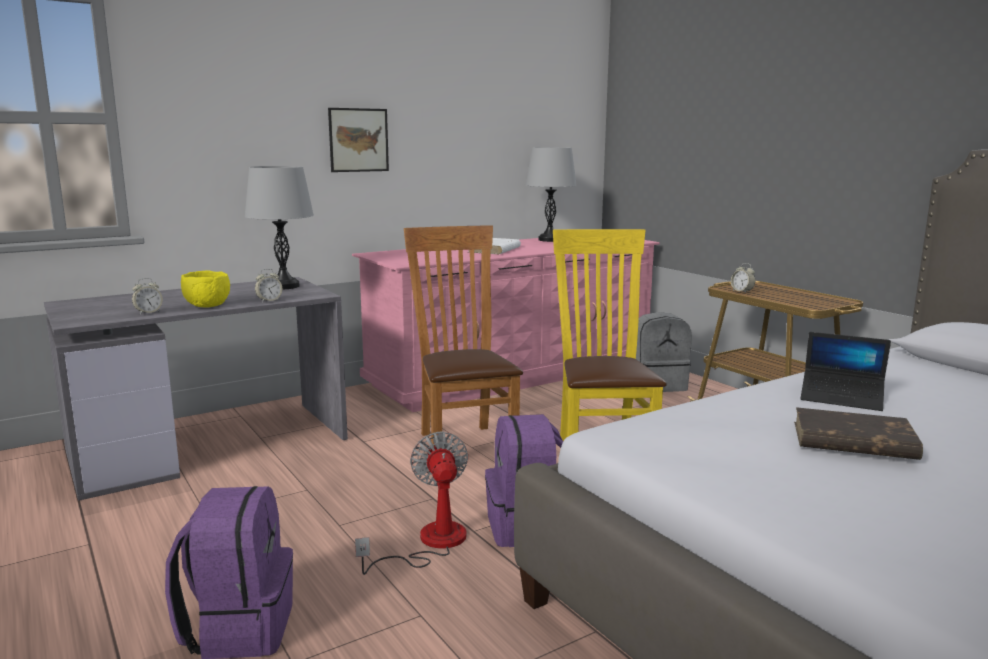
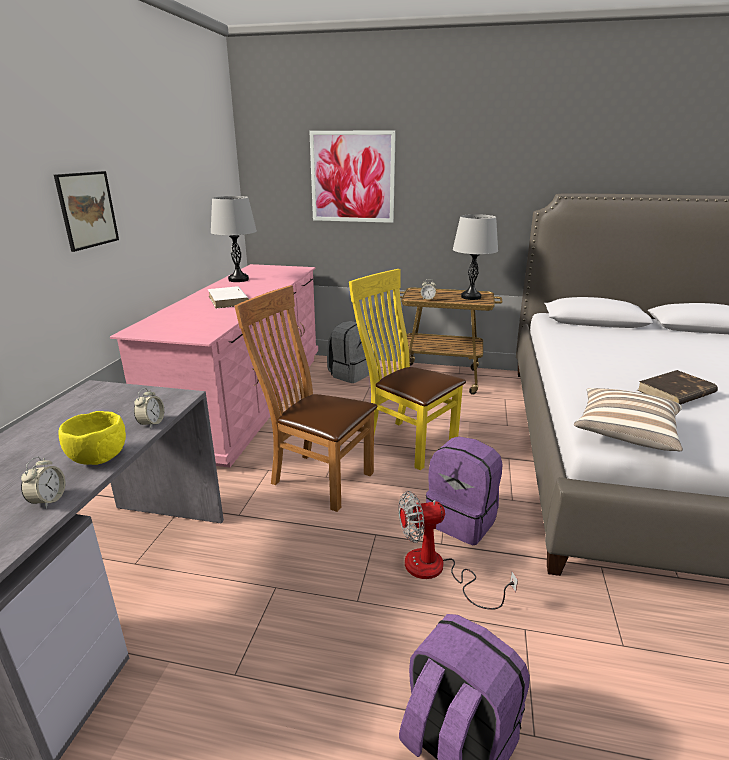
camera: 45 degrees left, 10 degrees up
grey table lamp [245,166,314,290] -> grey table lamp moved to [453,214,498,300]
fan [355,431,468,575] -> fan turned 45 degrees counterclockwise [399,491,518,610]
laptop [800,332,891,411] -> none
none -> picture [309,130,396,223]
none -> pillow [574,388,683,451]

